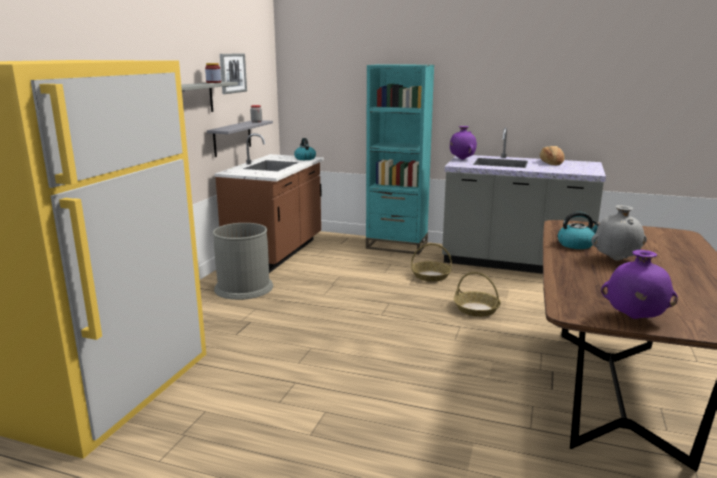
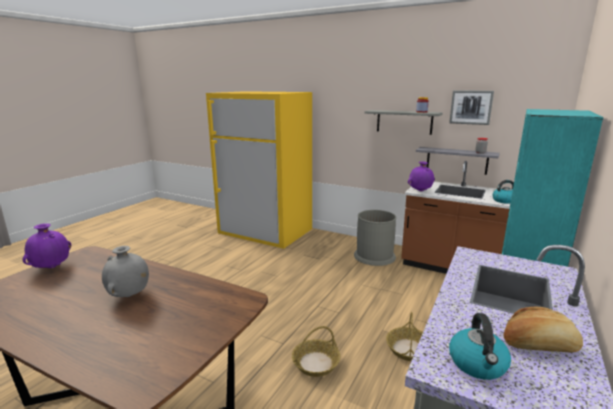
camera: 100 degrees right, 0 degrees up
purple vase [450,126,477,160] -> purple vase moved to [408,161,435,192]
kettle [558,212,599,249] -> kettle moved to [449,313,511,380]

